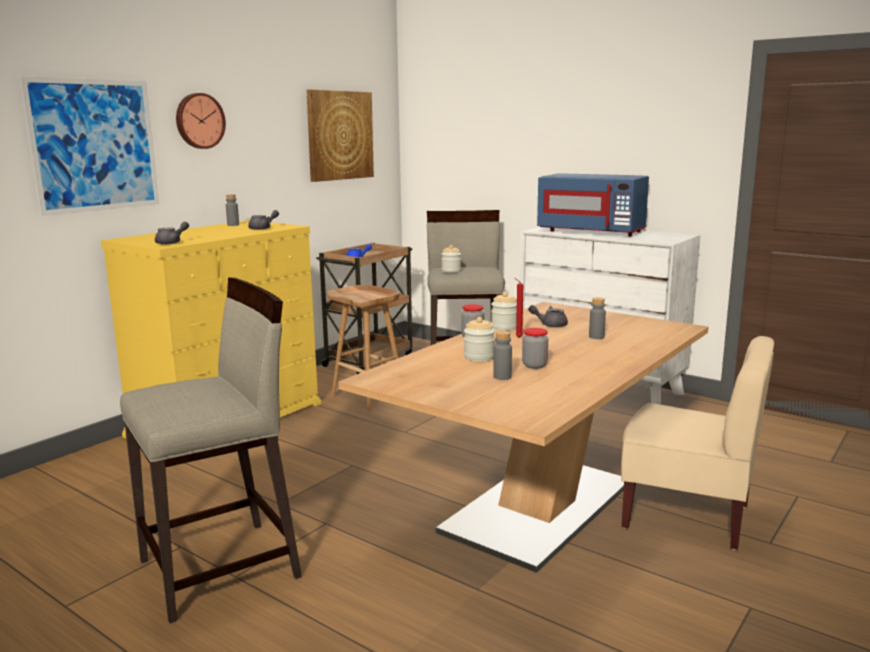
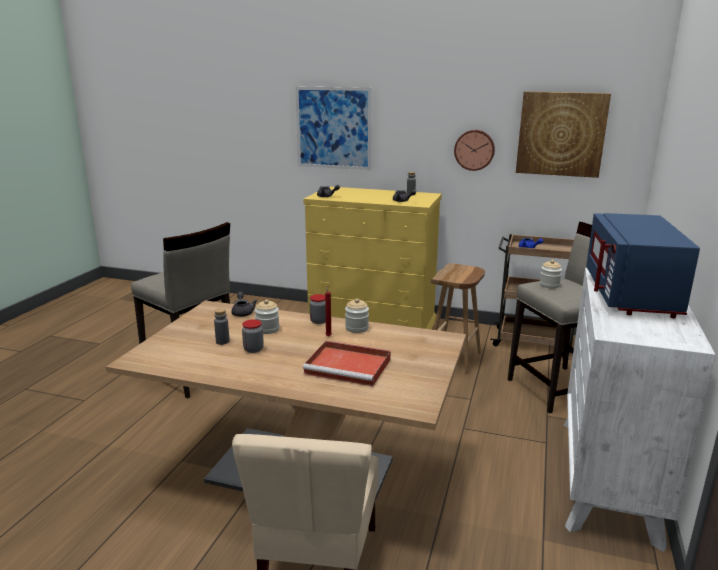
camera: 70 degrees right, 5 degrees up
wall clock [176,93,226,149] -> wall clock moved to [454,130,495,171]
grey teapot [528,305,568,328] -> grey teapot moved to [231,291,257,317]
grey bottle [589,298,606,339] -> red tray [303,341,391,386]

